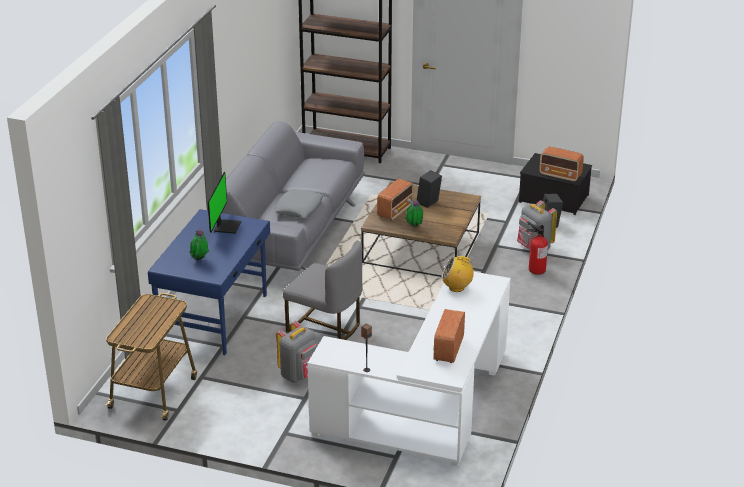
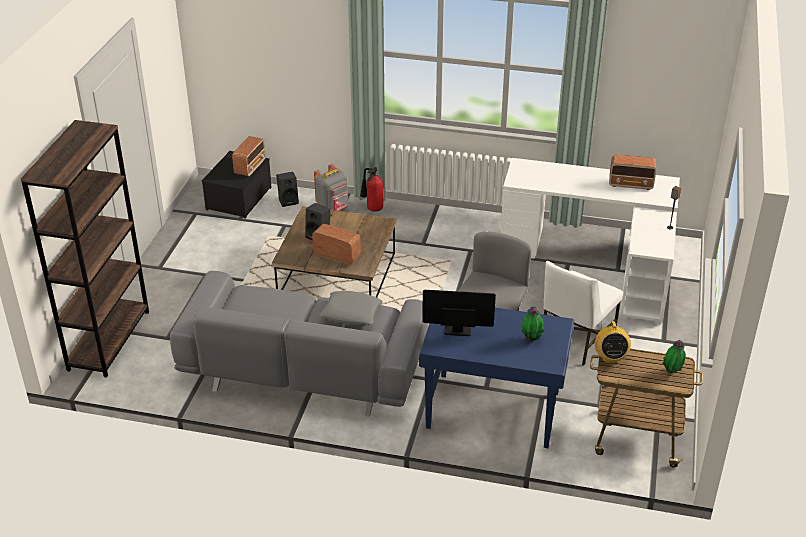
camera: 95 degrees left, 5 degrees up
grey backpack [276,321,317,383] -> white chair [544,261,623,365]
potted plant [405,199,423,227] -> potted plant moved to [663,340,686,373]
radio [441,256,474,292] -> radio moved to [595,321,631,364]

